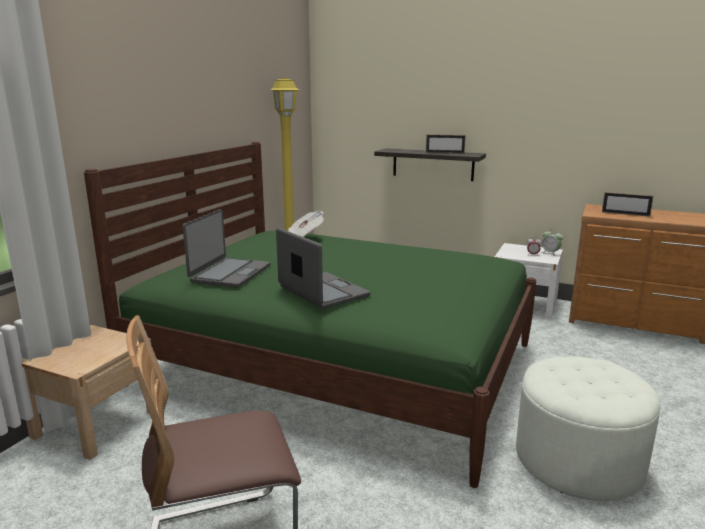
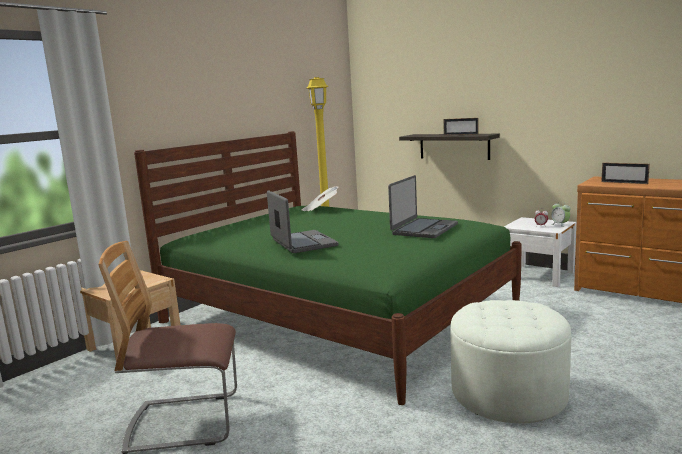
camera: 15 degrees right, 5 degrees down
laptop [183,209,270,288] -> laptop moved to [388,175,458,238]

